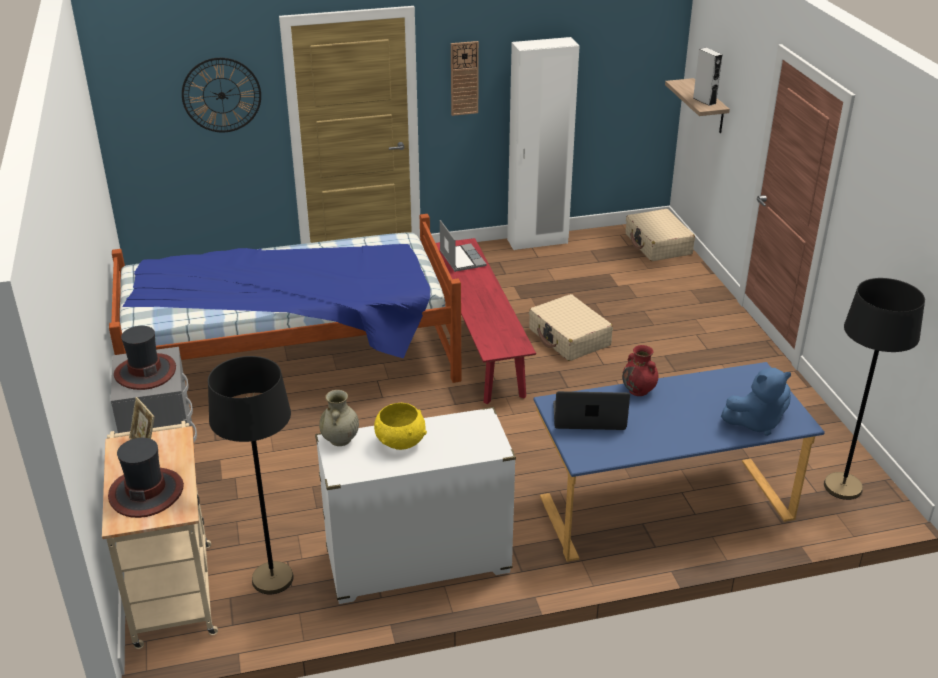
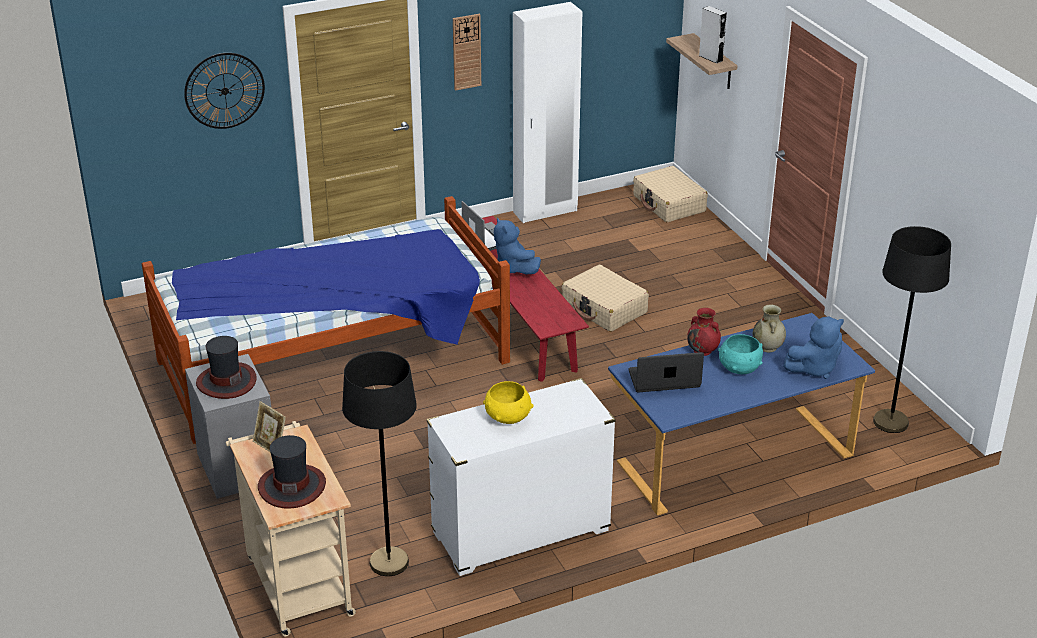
camera: 10 degrees left, 0 degrees up
beige vase [319,390,359,446] -> beige vase moved to [753,304,786,352]
none -> blue plush toy [494,217,541,275]
none -> turquoise bowl [718,334,763,374]

